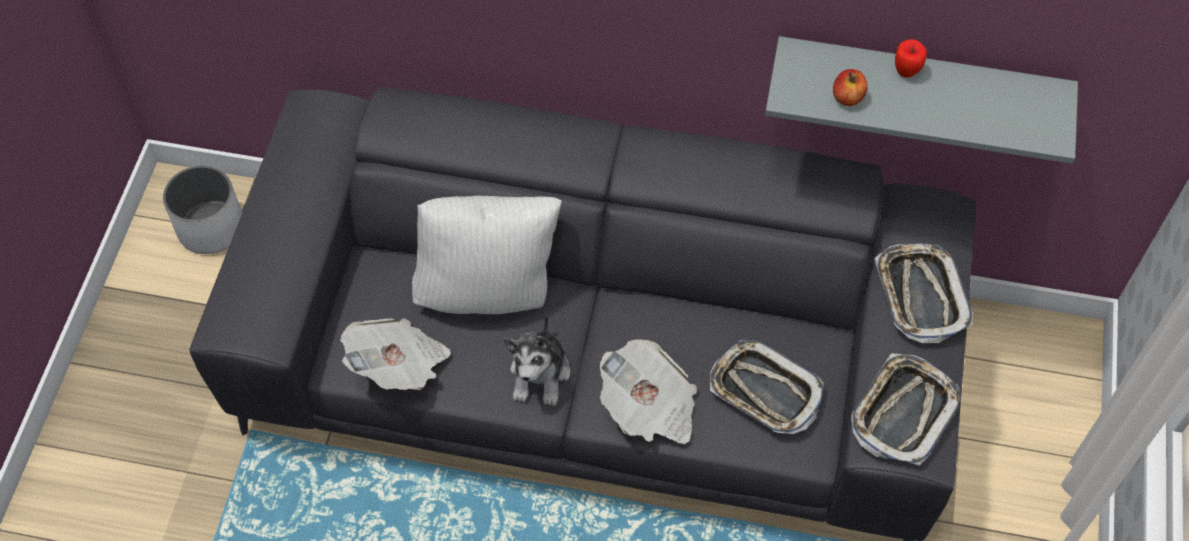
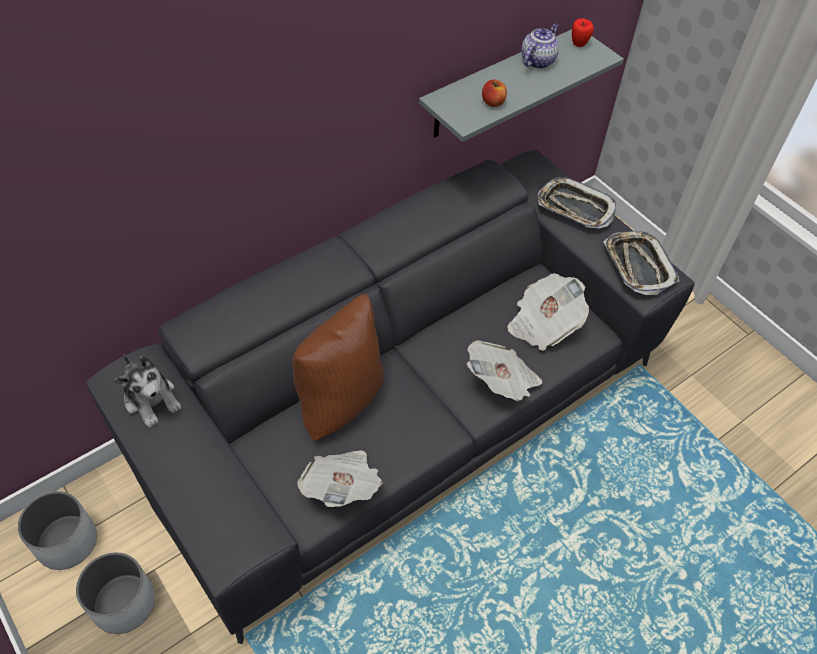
camera: 50 degrees left, 5 degrees down
white pillow [412,196,562,314] -> brown pillow [292,294,384,441]
plush toy [504,313,570,406] -> plush toy moved to [114,354,181,428]
tray [710,340,824,434] -> newspaper [507,273,589,351]
apple [895,39,927,78] -> apple moved to [572,18,594,47]
none -> white planter [76,552,155,634]
none -> teapot [521,23,559,69]

